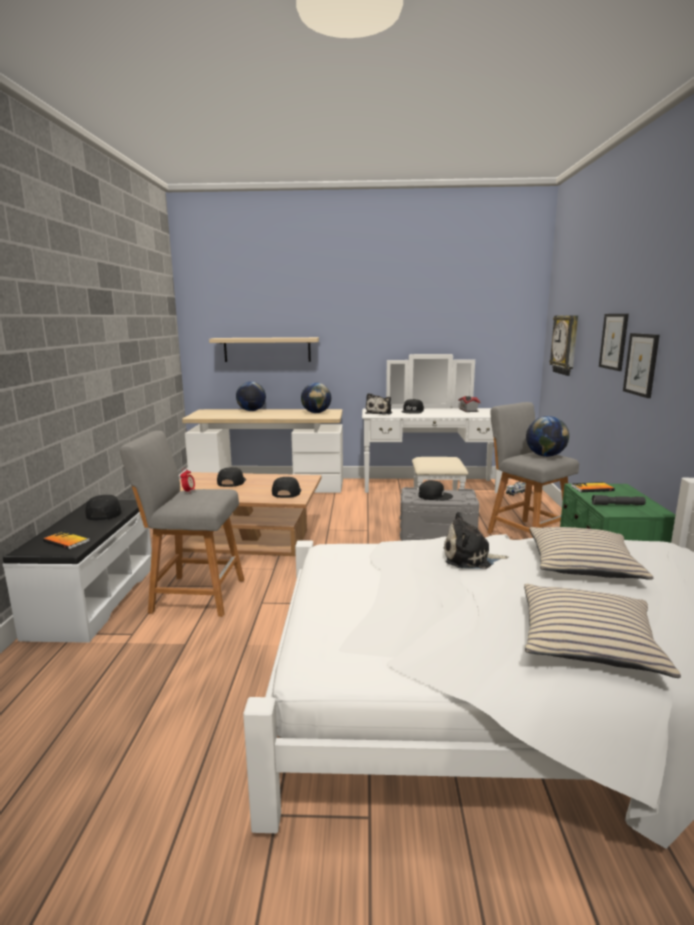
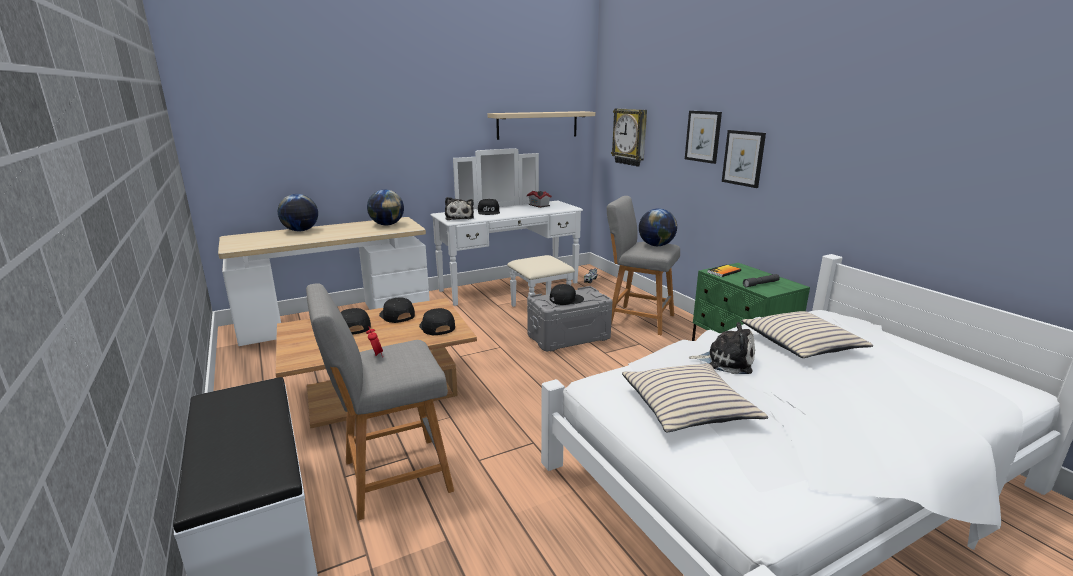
camera: 30 degrees left, 5 degrees up
book [43,531,90,549] -> none
black cap [85,495,125,520] -> black cap moved to [379,297,415,323]
beige shelf [209,337,319,362] -> beige shelf moved to [487,111,595,140]
plush toy [444,512,509,569] -> plush toy turned 135 degrees counterclockwise [689,322,755,374]
beige pillow [524,584,681,678] -> beige pillow moved to [622,363,768,432]

